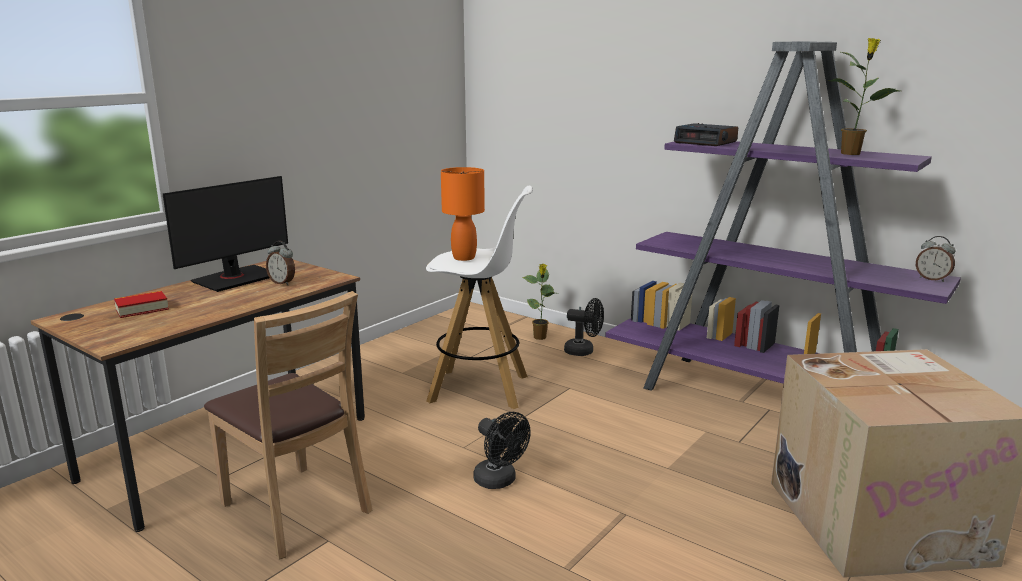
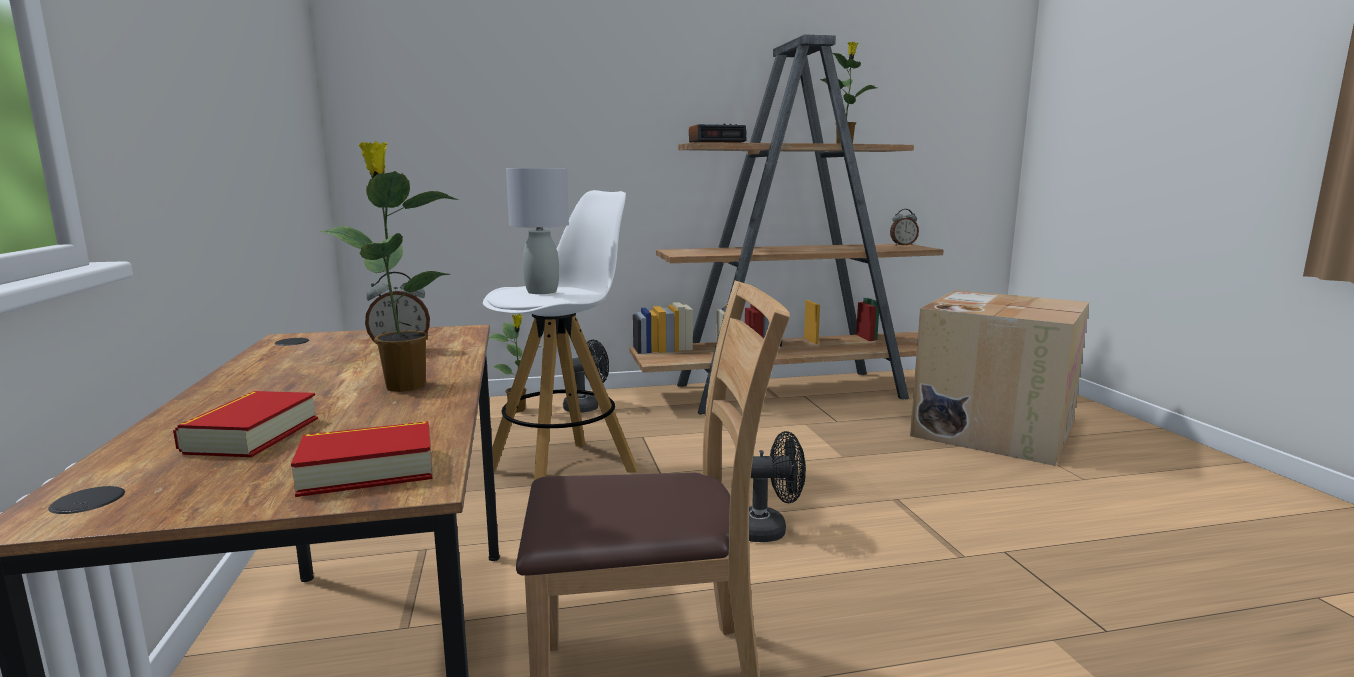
camera: 50 degrees left, 5 degrees down
monitor [162,176,288,292] -> none
orange table lamp [441,167,485,261] -> grey table lamp [506,168,569,294]
purple bookcase [605,42,961,391] -> brown bookcase [629,34,944,415]
none -> book [291,421,432,497]
none -> potted plant [320,141,460,392]

